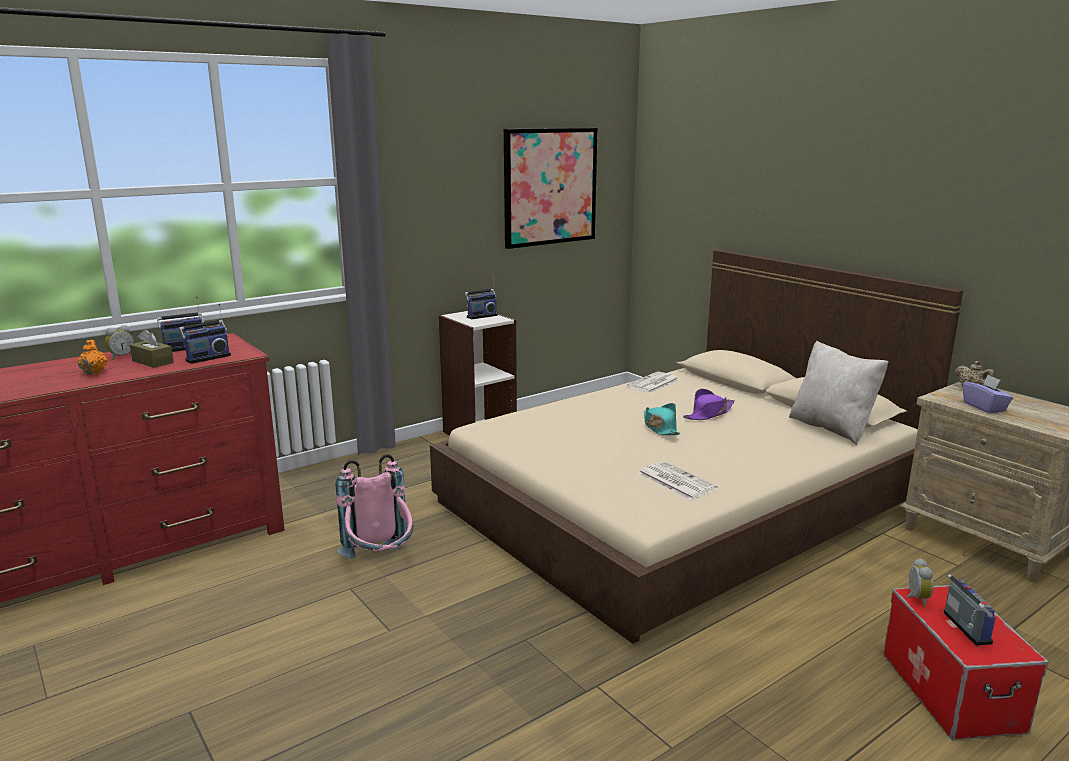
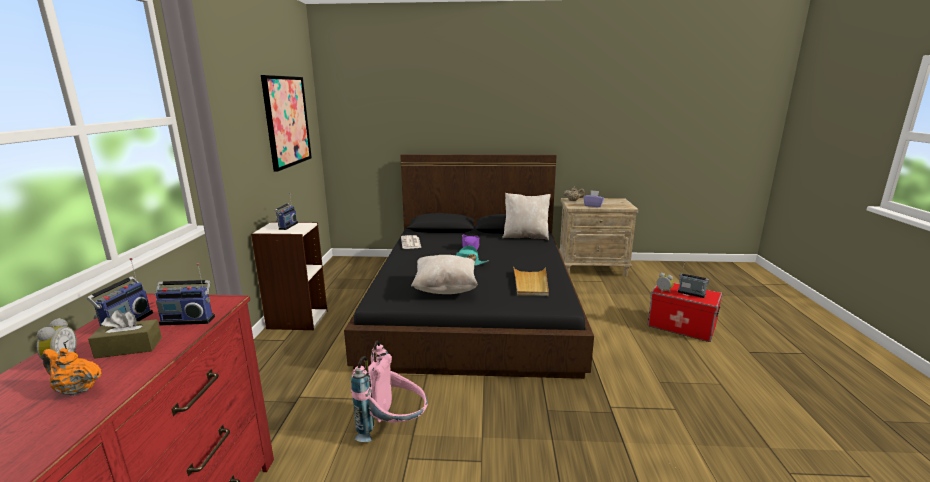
camera: 50 degrees left, 0 degrees up
radio [179,303,231,364] -> radio turned 90 degrees clockwise [155,263,215,325]
beige bed [430,250,963,644] -> black bed [344,154,594,379]
newspaper [638,461,717,500] -> beige tray [513,267,549,296]
none -> beige pillow [411,255,478,294]

